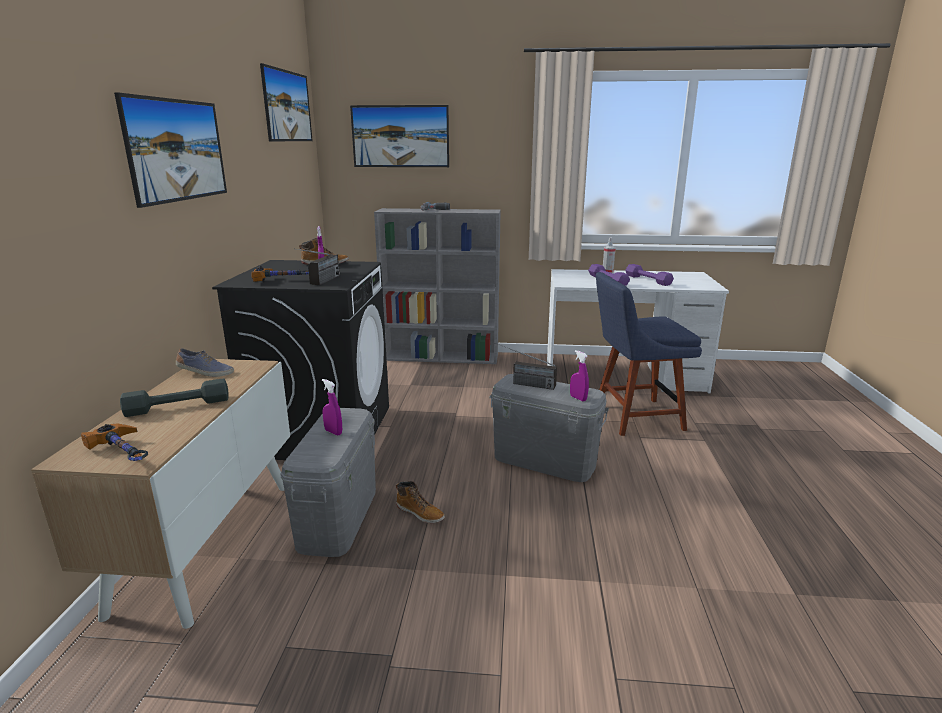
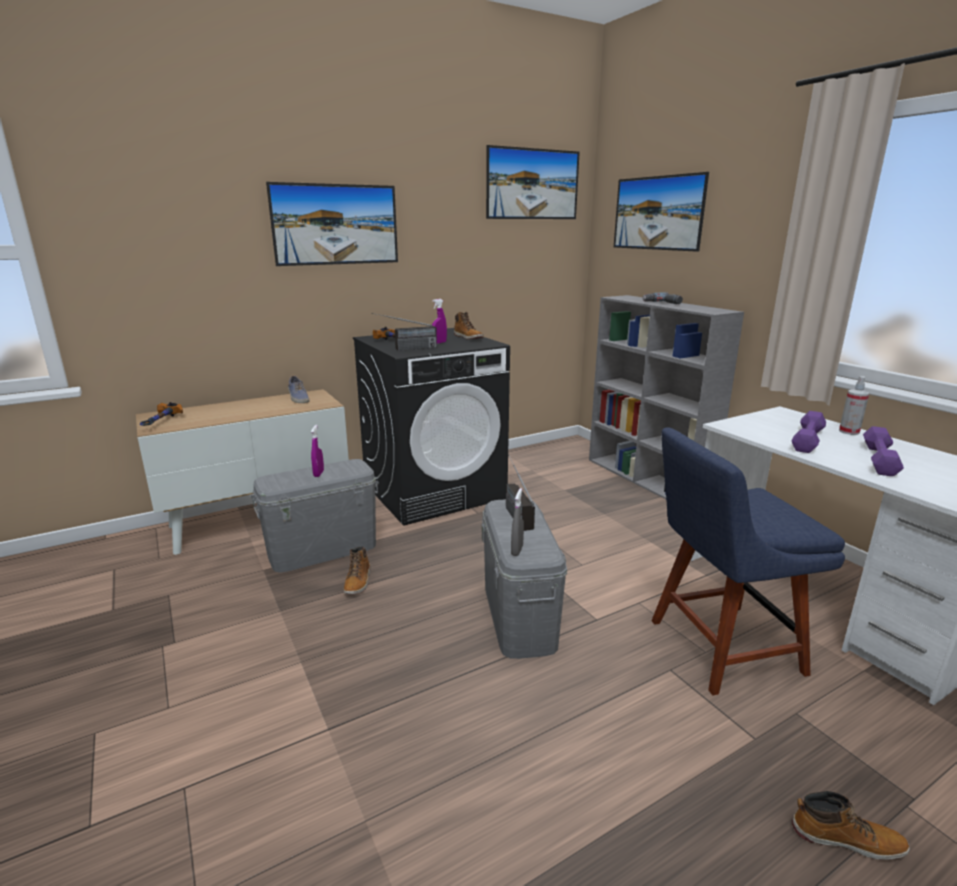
camera: 55 degrees right, 0 degrees up
grey dumbbell [120,379,229,417] -> none
purple spray bottle [570,350,589,402] -> grey spray bottle [511,488,524,556]
blue chair [596,272,702,436] -> blue chair turned 60 degrees counterclockwise [652,427,845,695]
none -> boot [792,791,910,860]

